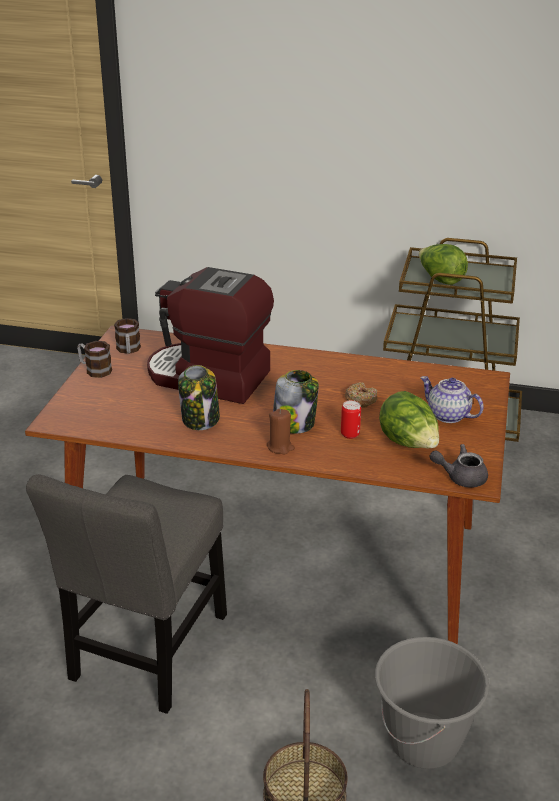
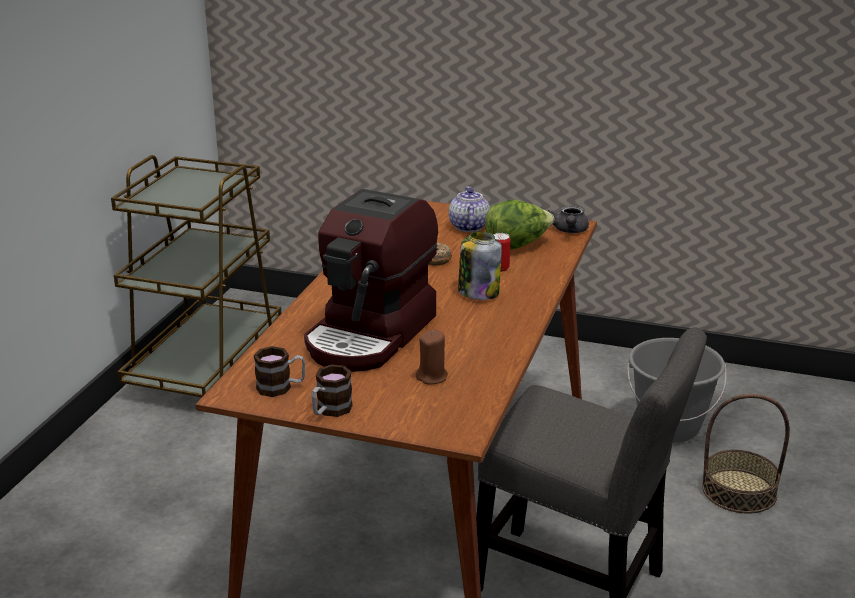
camera: 85 degrees left, 5 degrees down
jar [178,365,220,430] -> none
brown candle [267,409,295,454] -> brown candle moved to [416,330,448,385]
lettuce [419,244,468,285] -> none
teapot [420,376,484,423] -> teapot turned 135 degrees clockwise [449,187,490,232]

